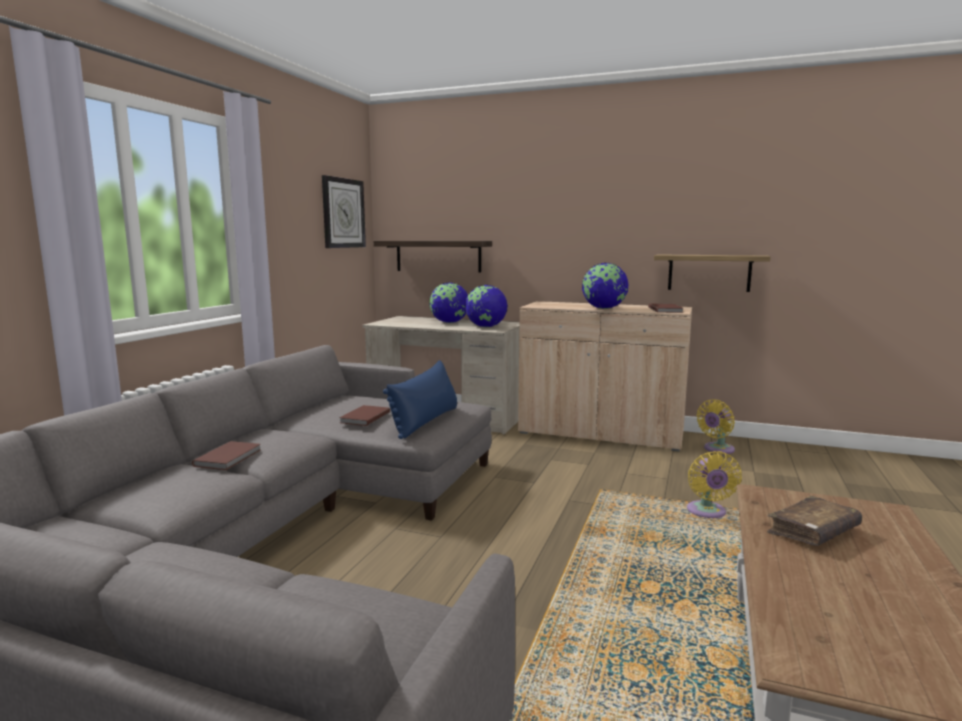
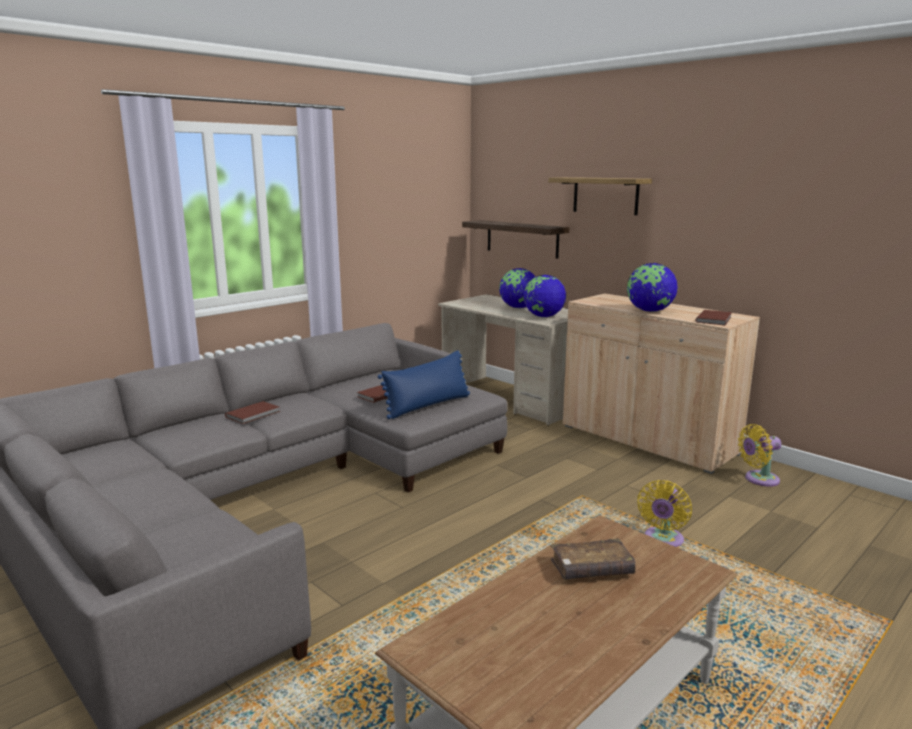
camera: 25 degrees right, 5 degrees up
wall clock [322,175,366,248] -> none
shelf [654,254,771,292] -> shelf moved to [548,177,652,215]

